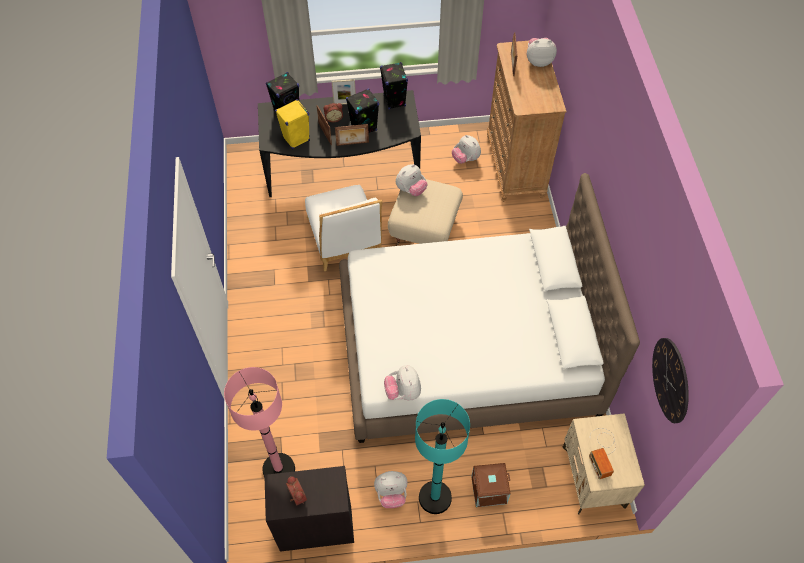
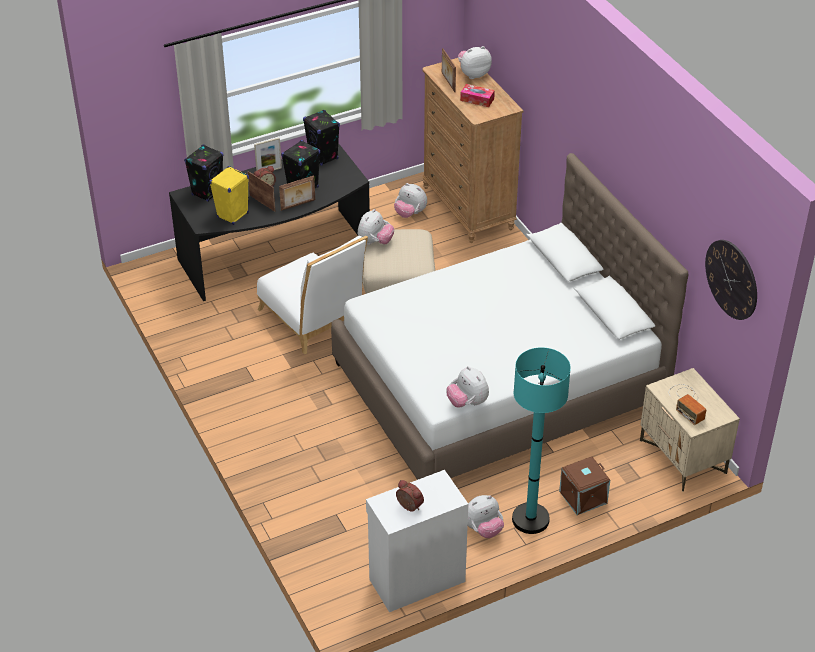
camera: 20 degrees left, 15 degrees down
pink floor lamp [224,367,295,478] -> none
black cabinet [264,466,354,552] -> white cabinet [366,470,468,612]
none -> tissue box [460,84,495,107]

